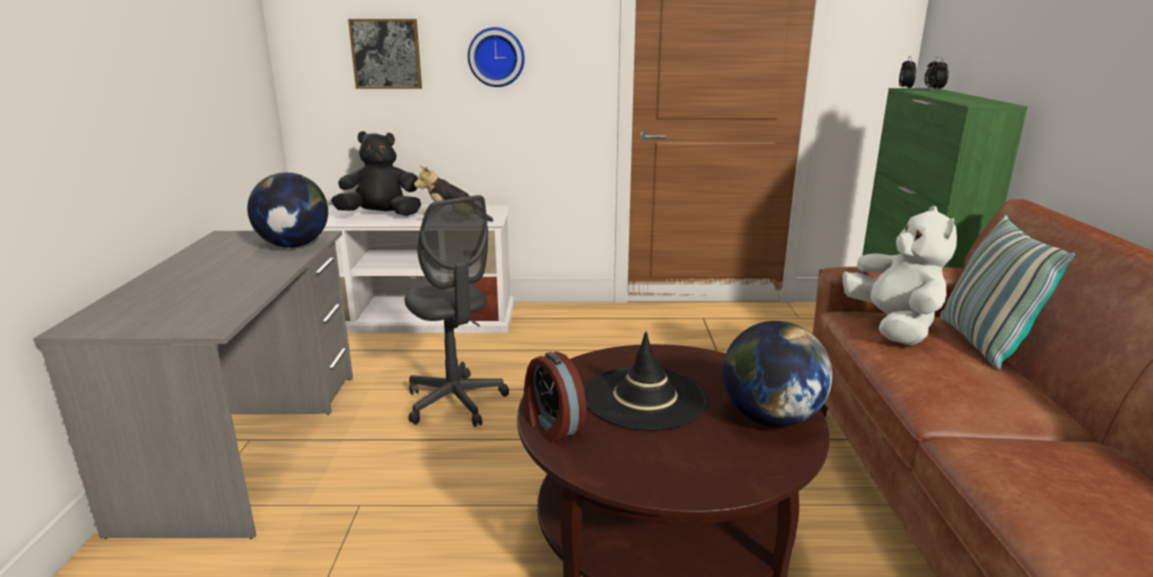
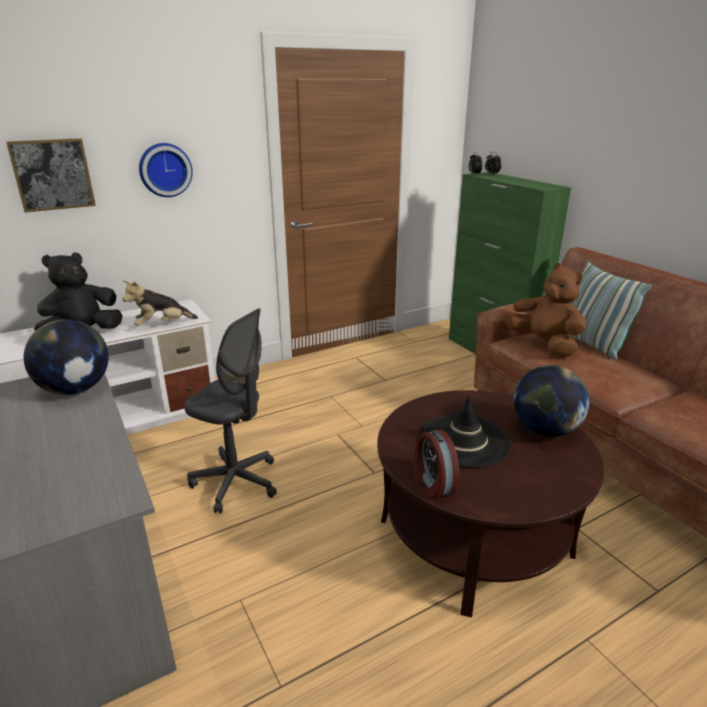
camera: 30 degrees left, 5 degrees up
alarm clock [524,352,587,443] -> alarm clock turned 45 degrees clockwise [413,430,460,499]
white plush toy [843,206,957,346] -> brown plush toy [504,263,586,356]

